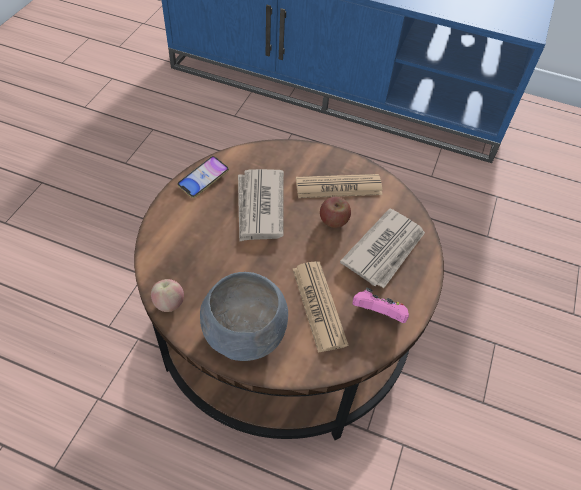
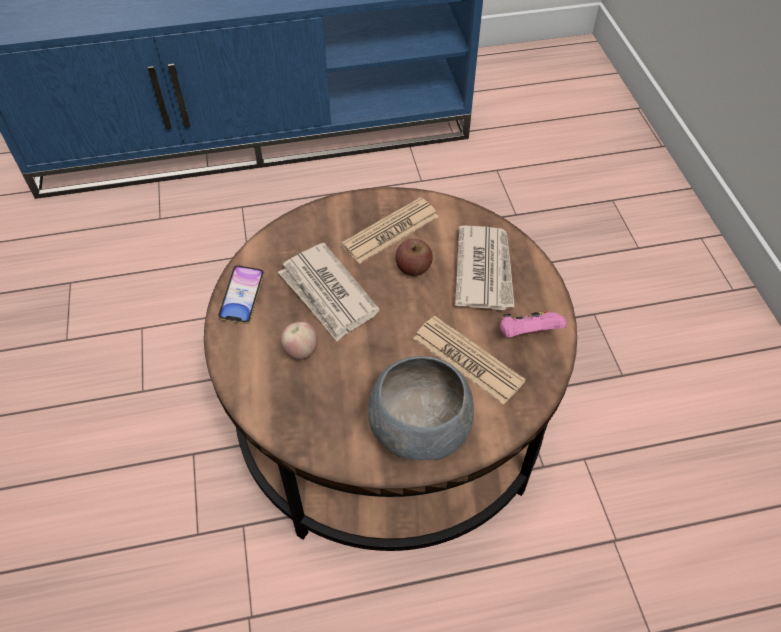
camera: 30 degrees left, 0 degrees up
apple [151,279,184,312] -> apple moved to [281,322,318,360]

